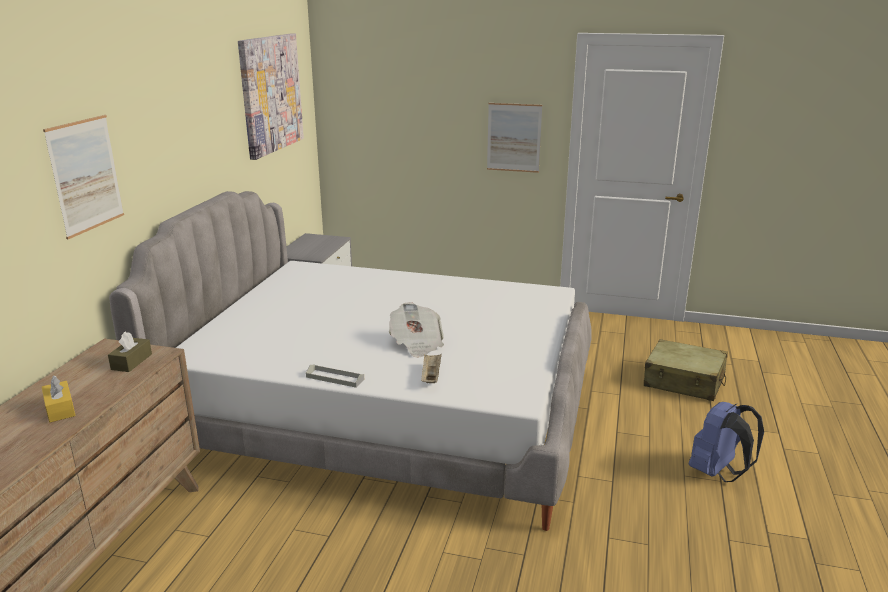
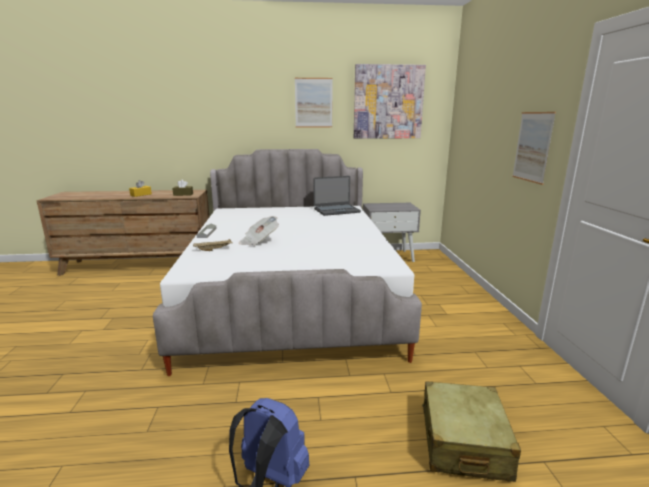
camera: 70 degrees right, 5 degrees down
picture [43,115,124,239] -> picture moved to [295,78,333,127]
none -> laptop [313,176,361,216]

